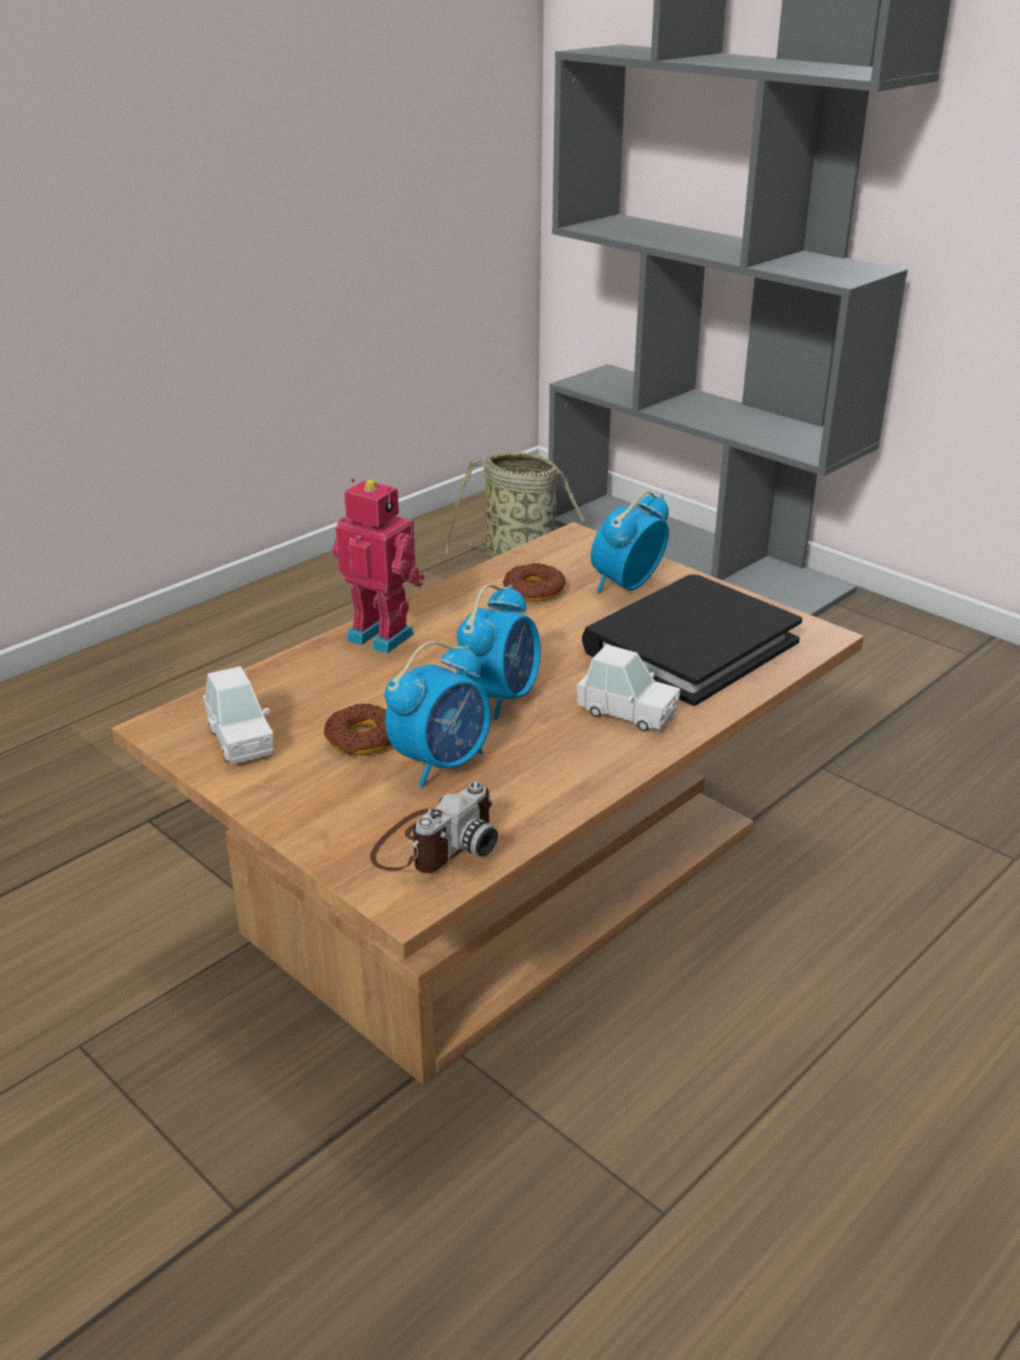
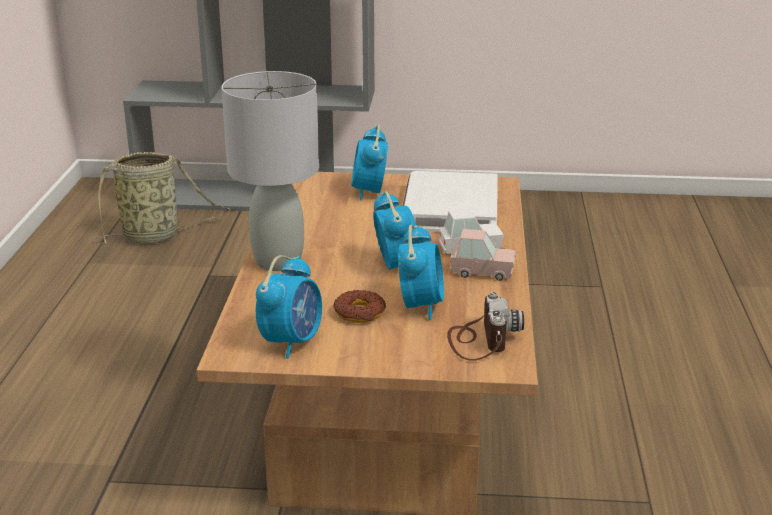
camera: 40 degrees left, 5 degrees down
white toy car [203,666,273,764] -> alarm clock [256,255,322,359]
toy robot [332,478,424,654] -> grey table lamp [221,71,319,271]
donut [503,563,565,602] -> none
black book [582,575,802,706] -> white book [402,171,497,232]
none -> pink toy car [450,229,516,281]

